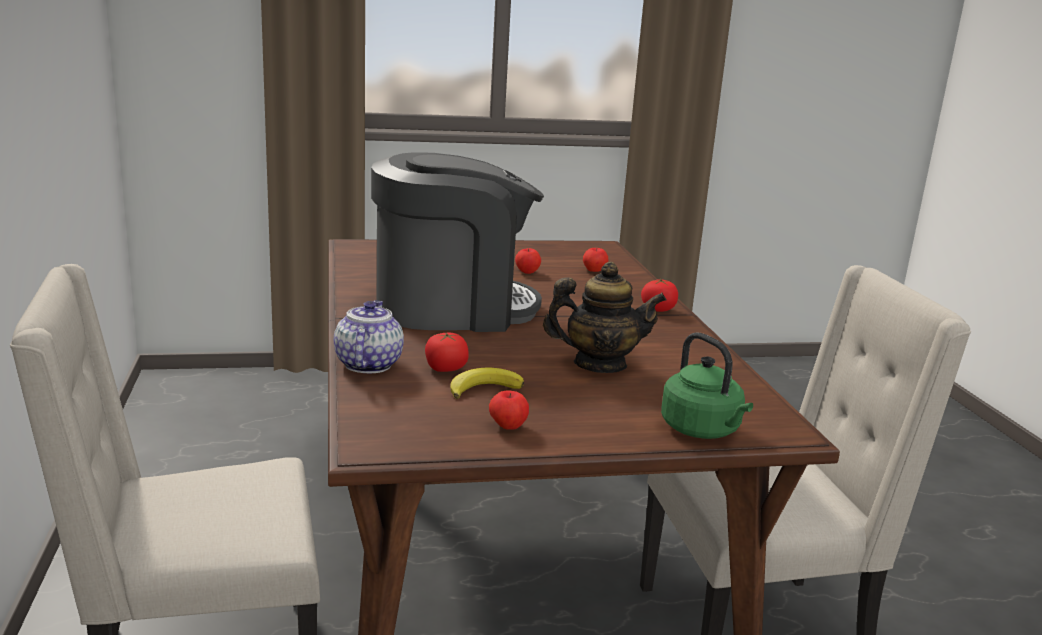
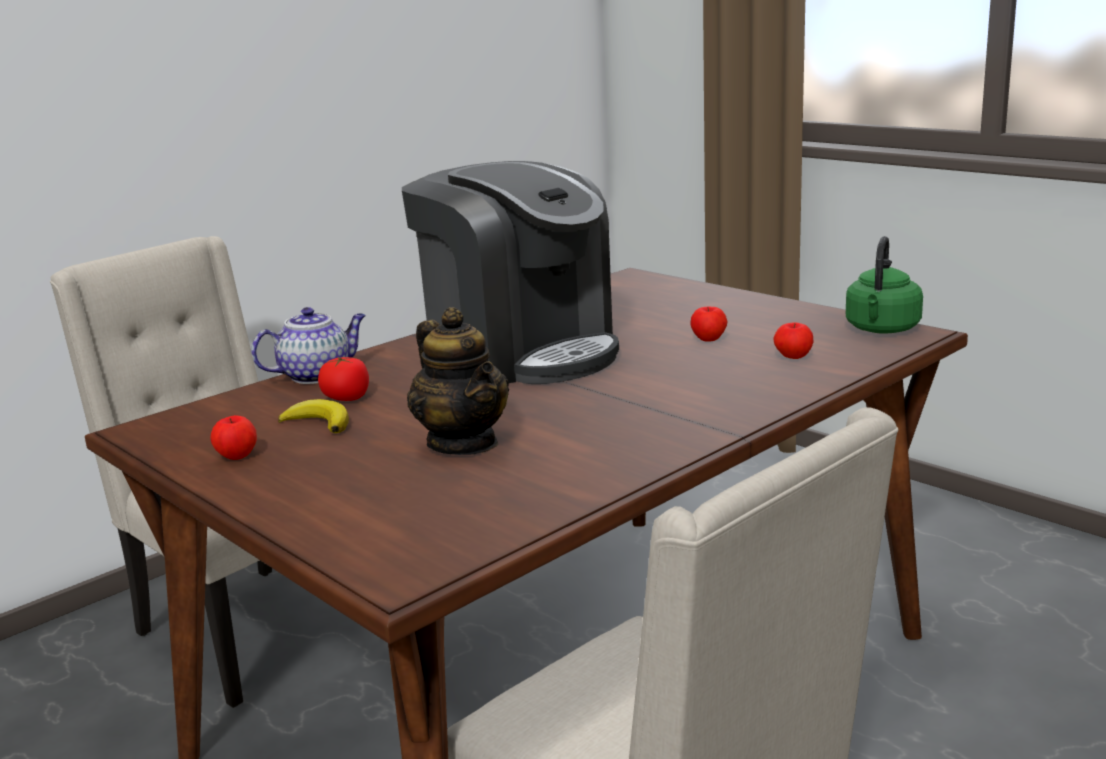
camera: 60 degrees right, 0 degrees up
tomato [641,279,678,312] -> none
green kettle [661,332,753,439] -> green kettle moved to [846,236,923,334]

